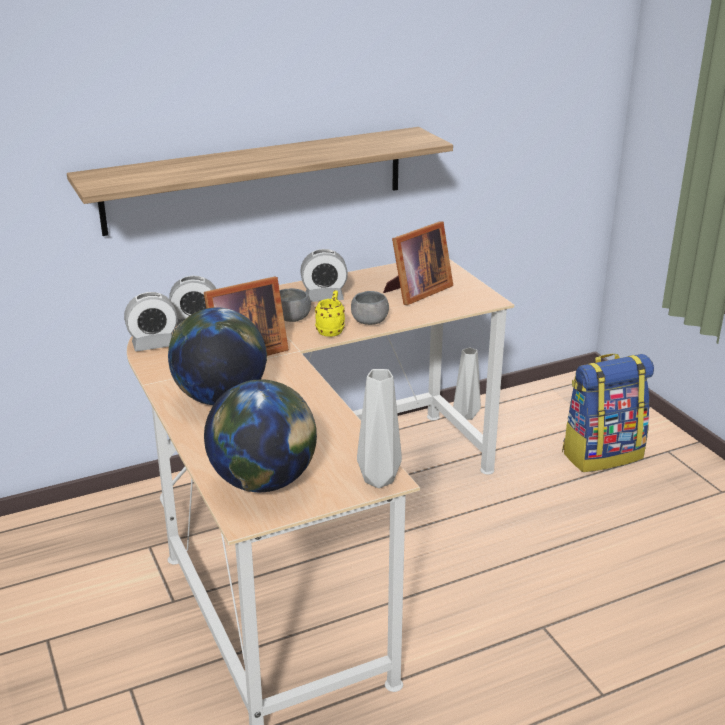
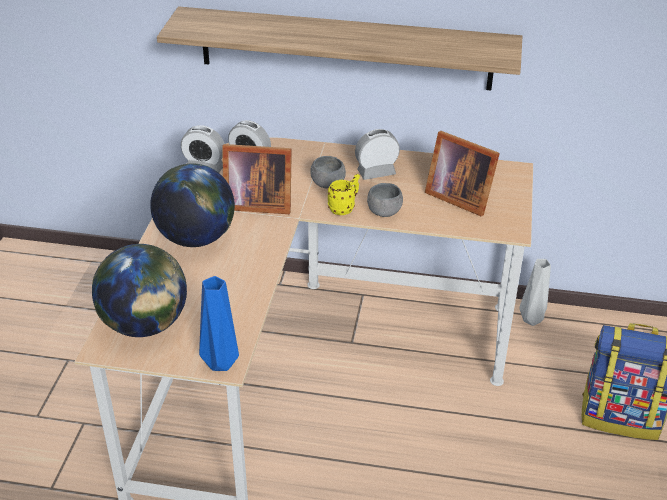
camera: 35 degrees right, 10 degrees up
alarm clock [300,249,348,302] -> alarm clock turned 135 degrees clockwise [355,129,400,180]
grey vase [357,369,402,488] -> blue vase [199,276,239,371]
picture frame [383,221,453,305] -> picture frame turned 45 degrees clockwise [425,131,500,216]

